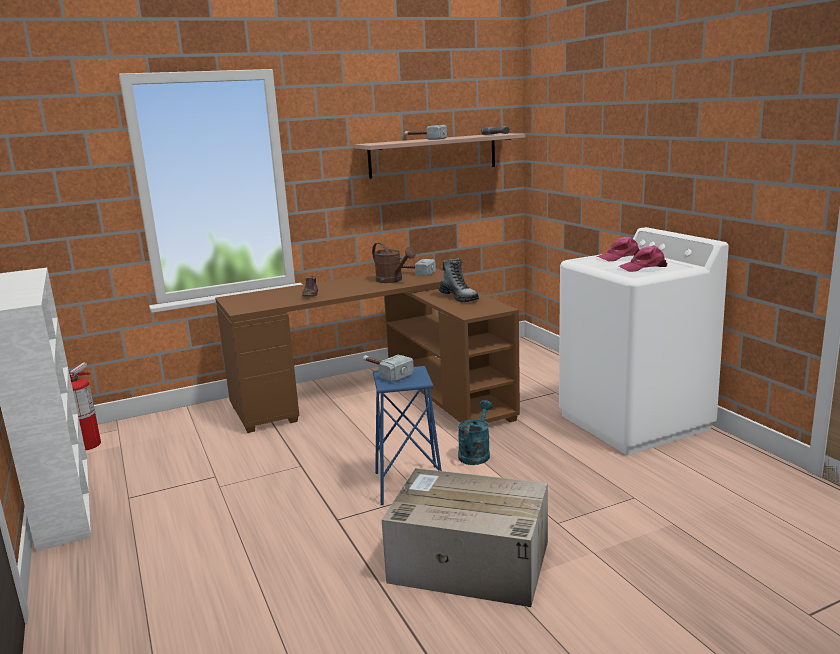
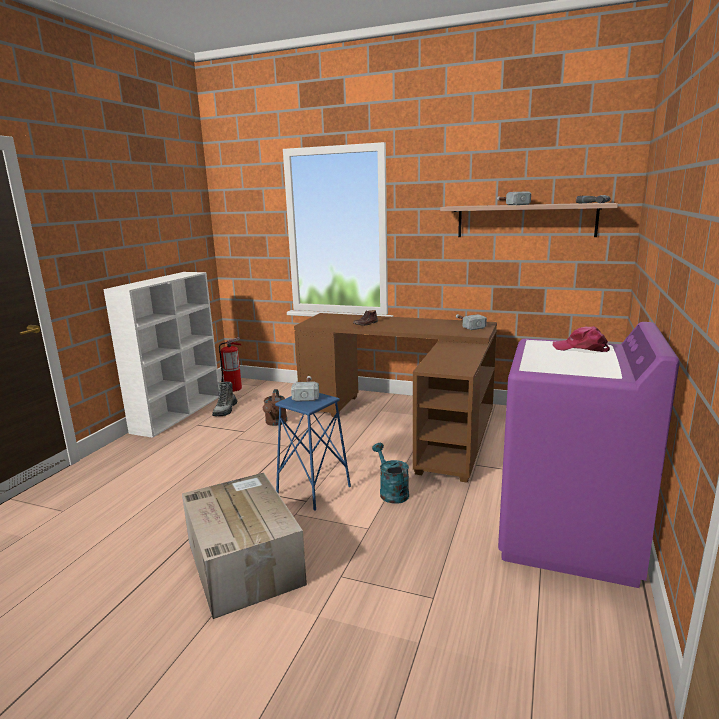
camera: 45 degrees right, 0 degrees up
brown watering can [372,243,416,283] -> brown watering can moved to [263,389,287,426]
boot [439,258,479,302] -> boot moved to [212,382,237,416]
turquoise watering can [458,400,493,465] -> turquoise watering can turned 90 degrees counterclockwise [372,443,409,504]
white washing machine [559,227,729,455] -> purple washing machine [498,322,680,588]
pink cap [619,245,667,272] -> none

